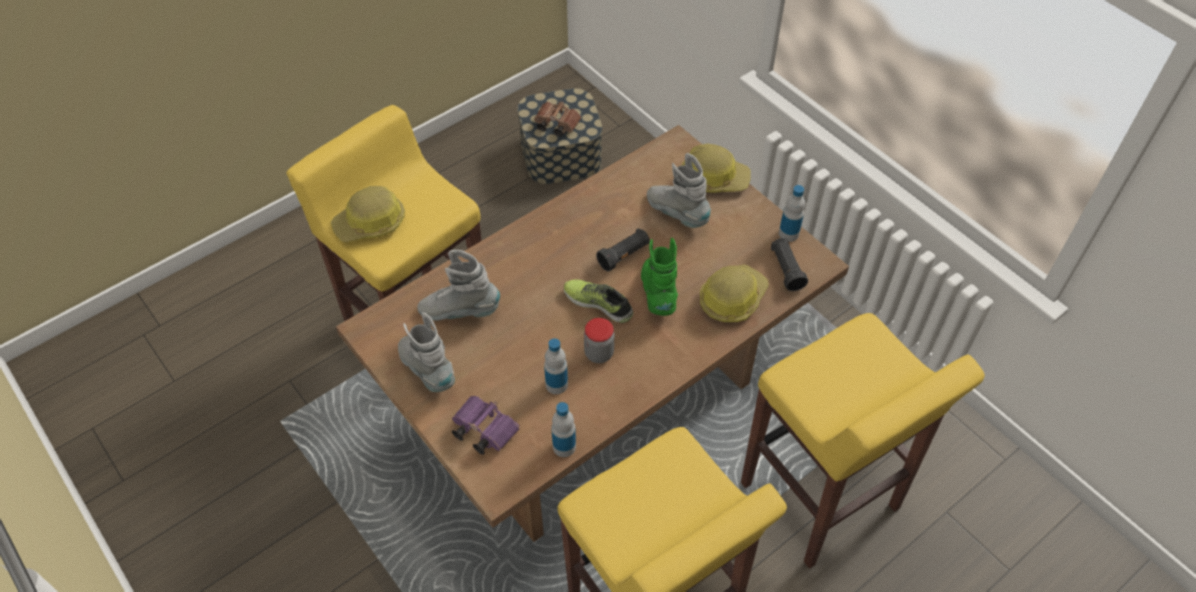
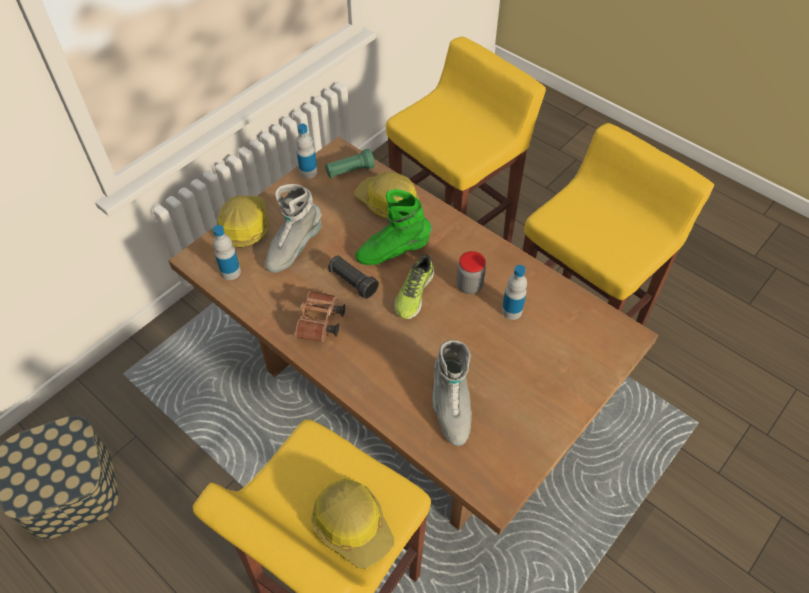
camera: 100 degrees left, 0 degrees up
grey boot [398,312,455,392] -> none
purple binoculars [452,395,519,455] -> none
brown binoculars [534,102,581,136] -> brown binoculars moved to [294,291,345,342]
bottle [551,402,576,457] -> bottle moved to [213,225,241,280]
black flashlight [771,238,808,291] -> green flashlight [325,149,375,179]

